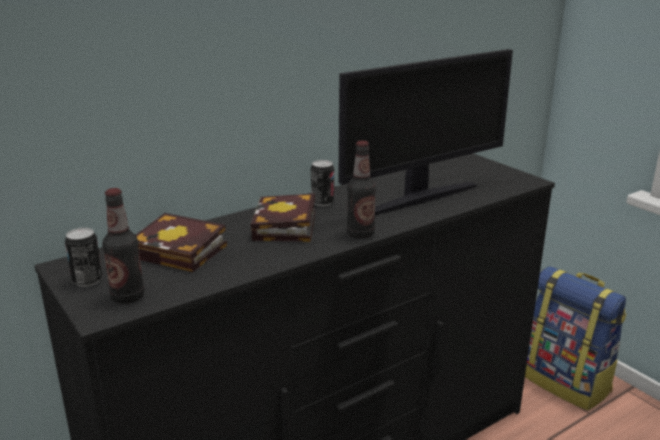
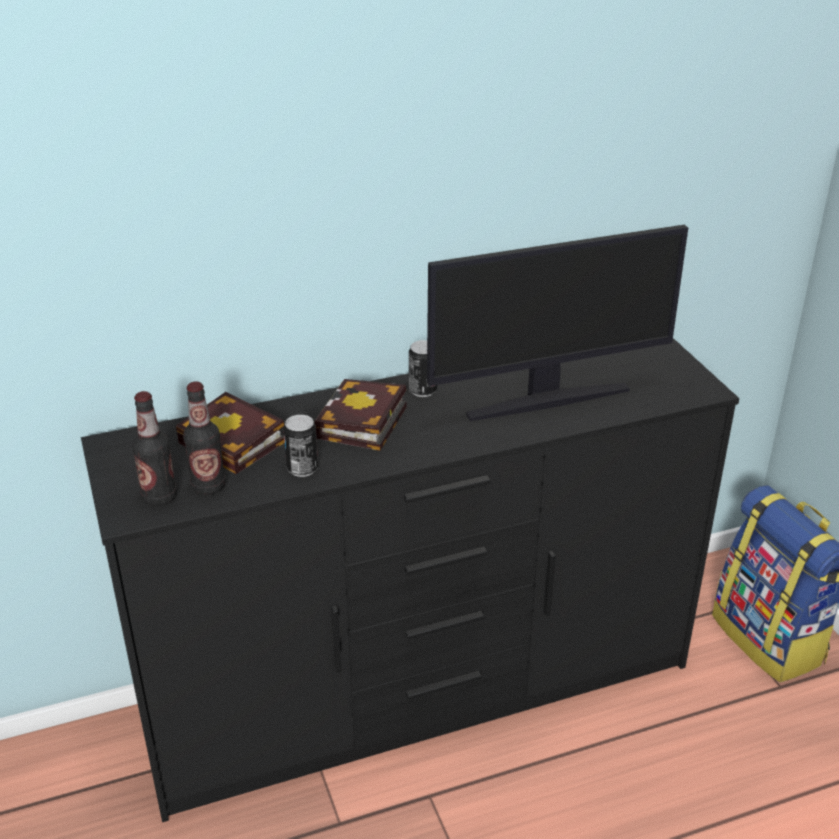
camera: 15 degrees right, 10 degrees up
can [65,228,103,287] -> can moved to [284,415,318,477]
bottle [347,140,376,239] -> bottle moved to [183,381,226,495]

